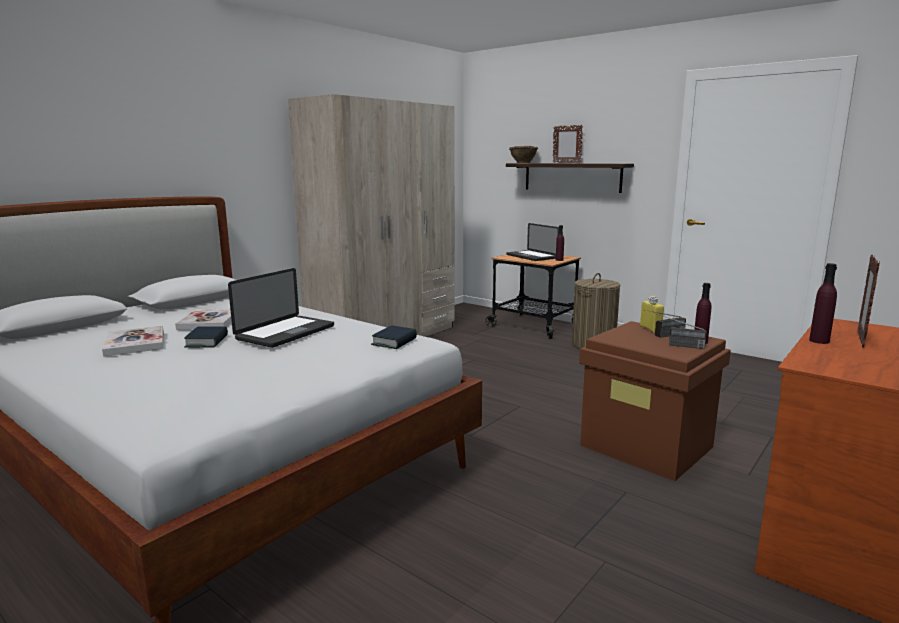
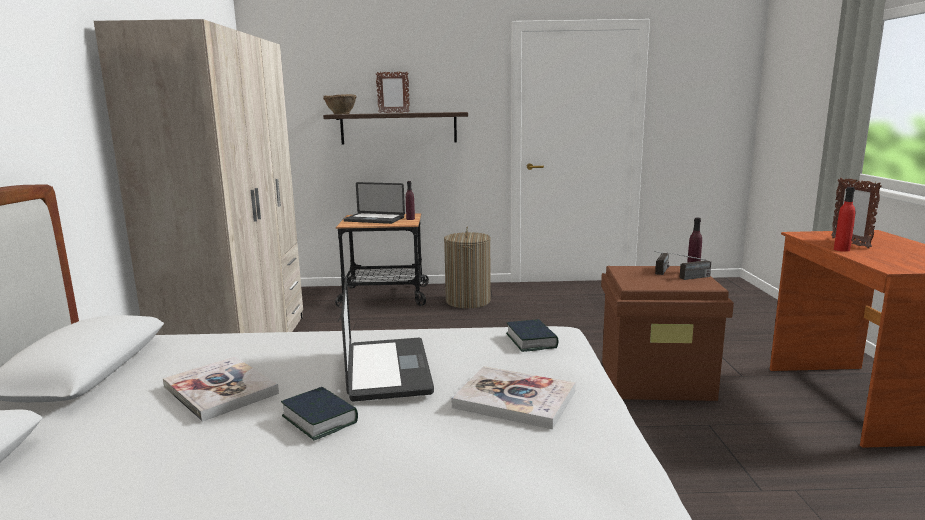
camera: 40 degrees left, 0 degrees up
book [102,325,164,356] -> book moved to [452,366,575,429]
yellow bottle [640,296,664,333] -> none
purple bottle [809,263,837,344] -> red bottle [834,187,855,252]

